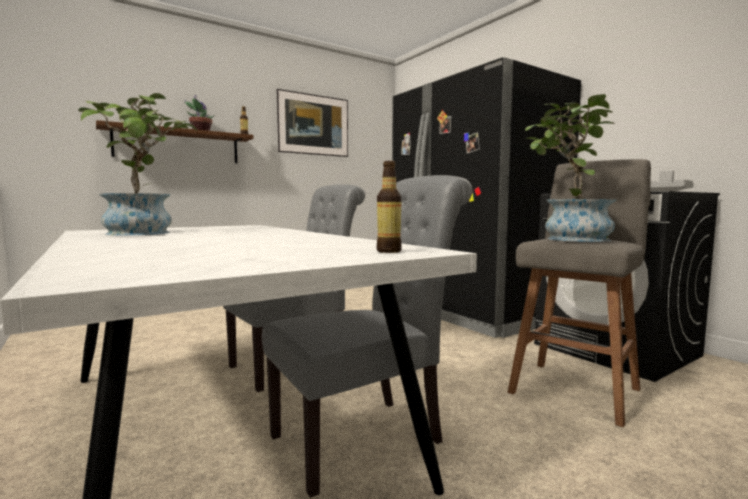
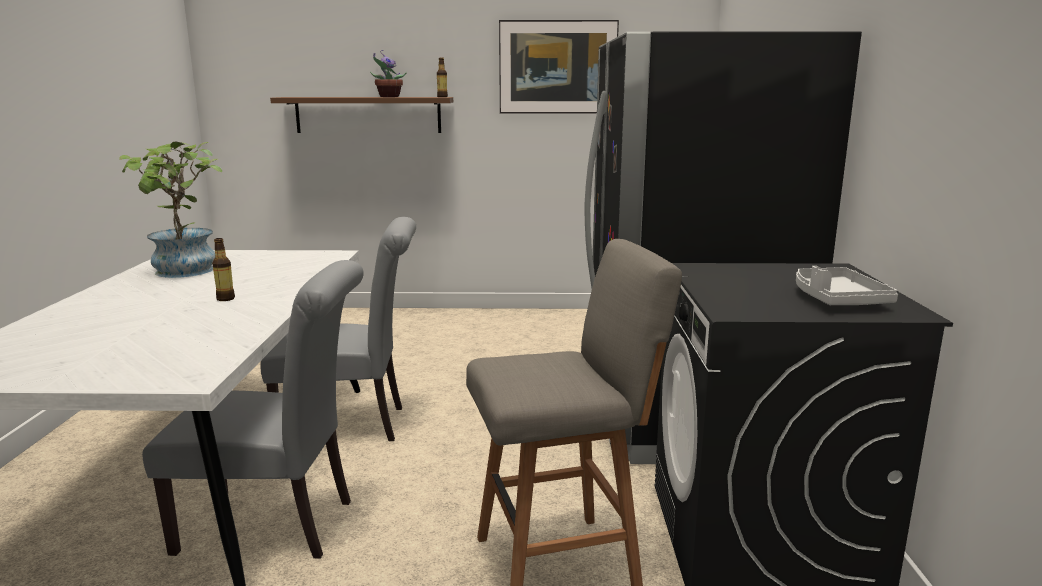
camera: 35 degrees right, 10 degrees up
bottle [377,161,402,253] -> bottle moved to [212,238,235,301]
potted plant [525,94,617,242] -> none

